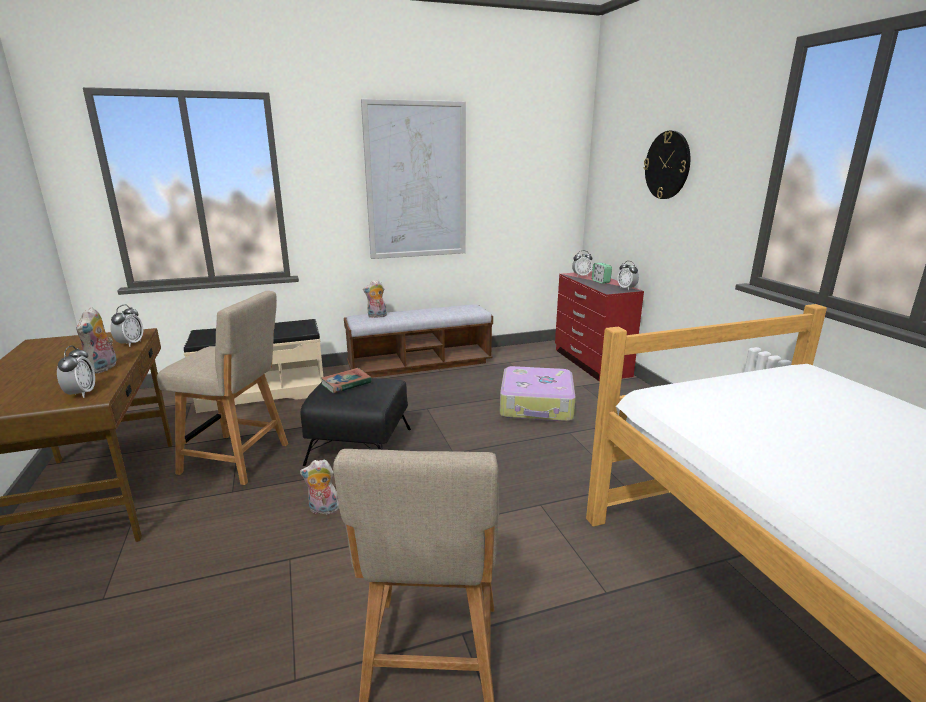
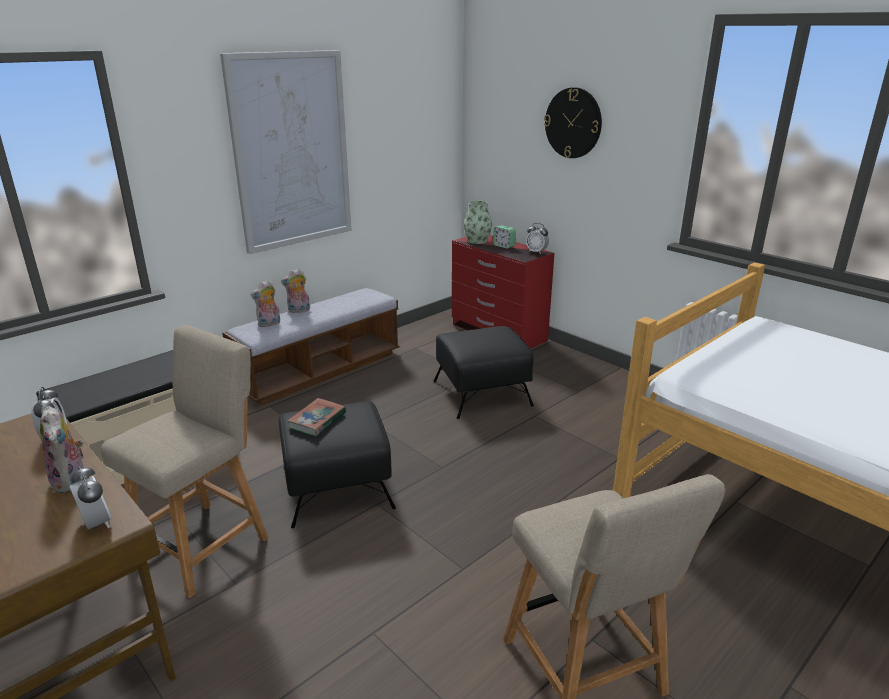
camera: 25 degrees left, 5 degrees up
beige chair [157,291,288,485] -> beige chair turned 45 degrees counterclockwise [101,325,269,598]
plush toy [300,459,339,515] -> plush toy moved to [281,269,310,313]
suitcase [500,366,576,422] -> black ottoman [434,326,534,419]
alarm clock [572,250,593,277] -> vase [464,201,492,244]

